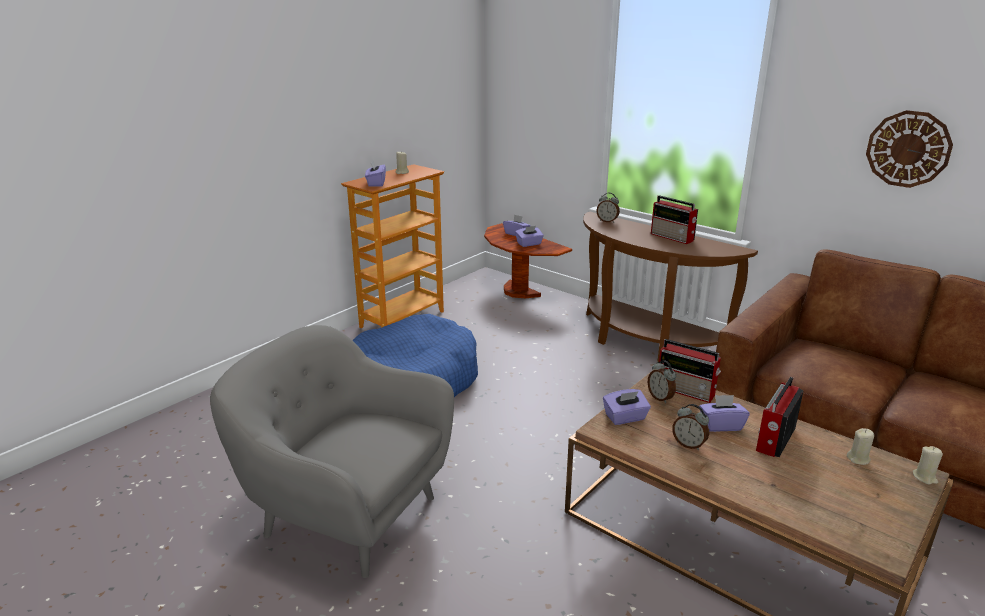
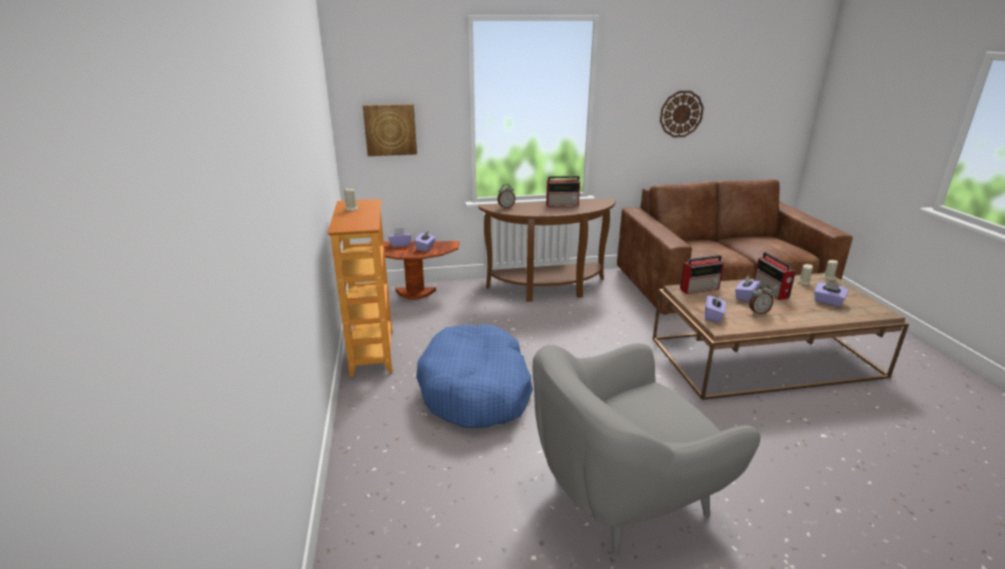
camera: 50 degrees left, 0 degrees up
purple tissue box [365,160,386,187] -> purple tissue box moved to [814,282,849,307]
alarm clock [648,360,676,403] -> none
none -> picture [363,104,417,156]

